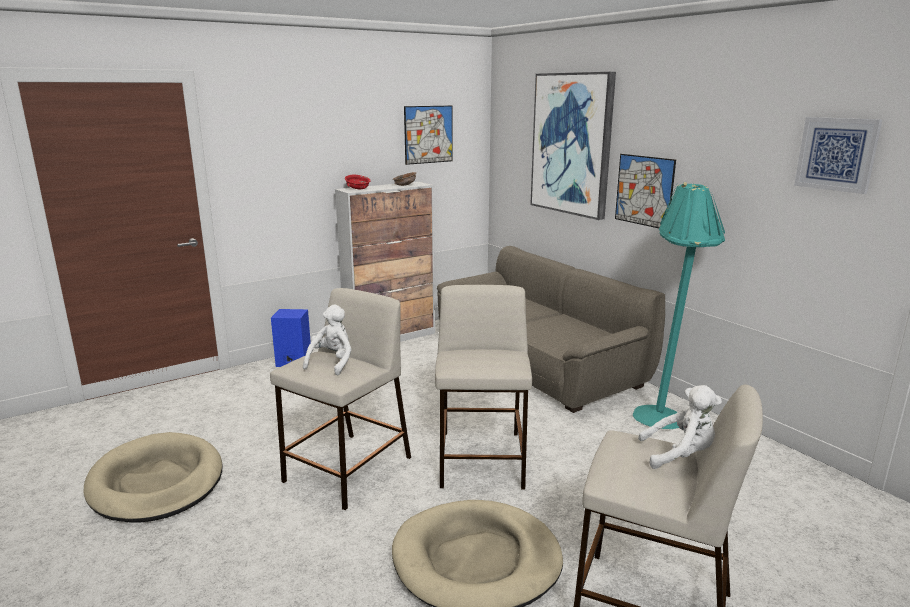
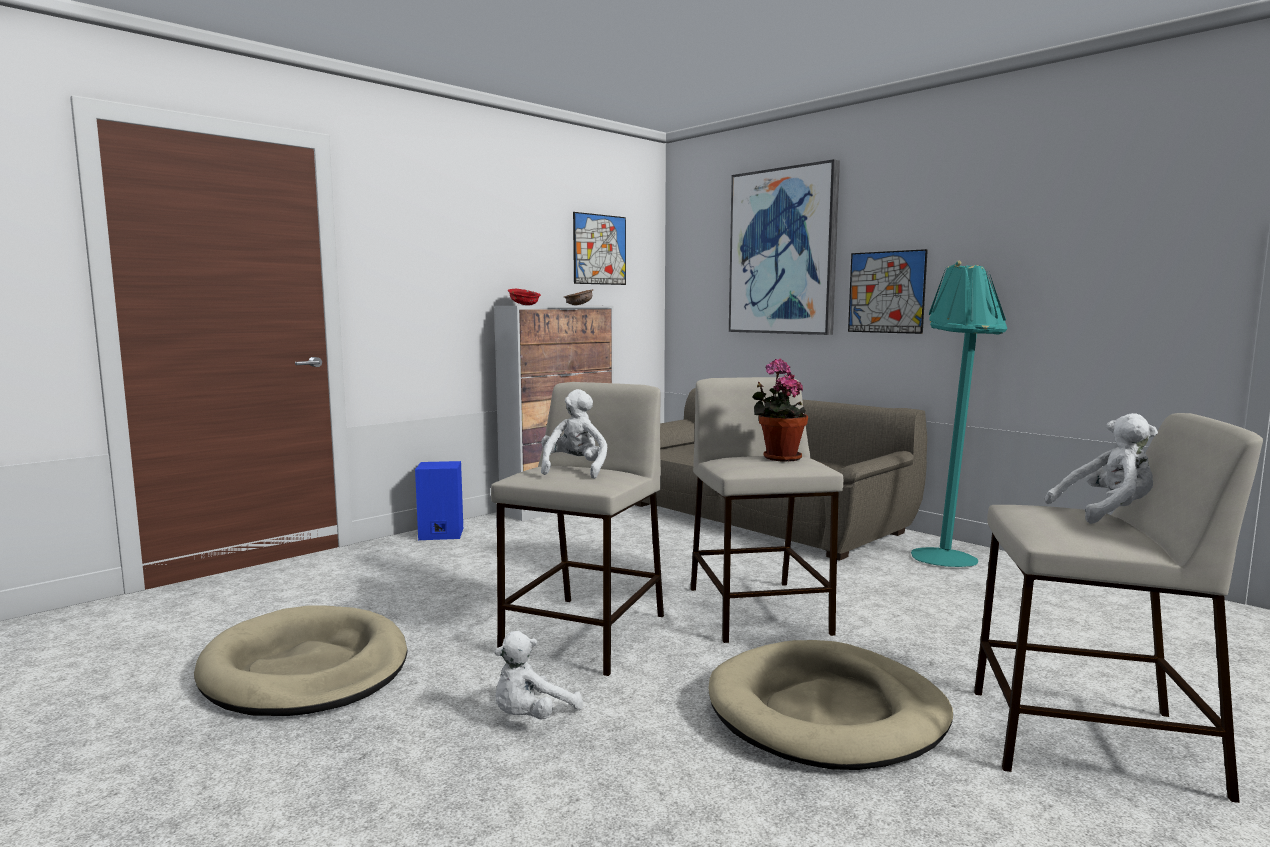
camera: 10 degrees left, 10 degrees down
picture [794,117,882,194] -> none
none -> white plush toy [494,631,583,719]
none -> potted plant [752,359,808,462]

